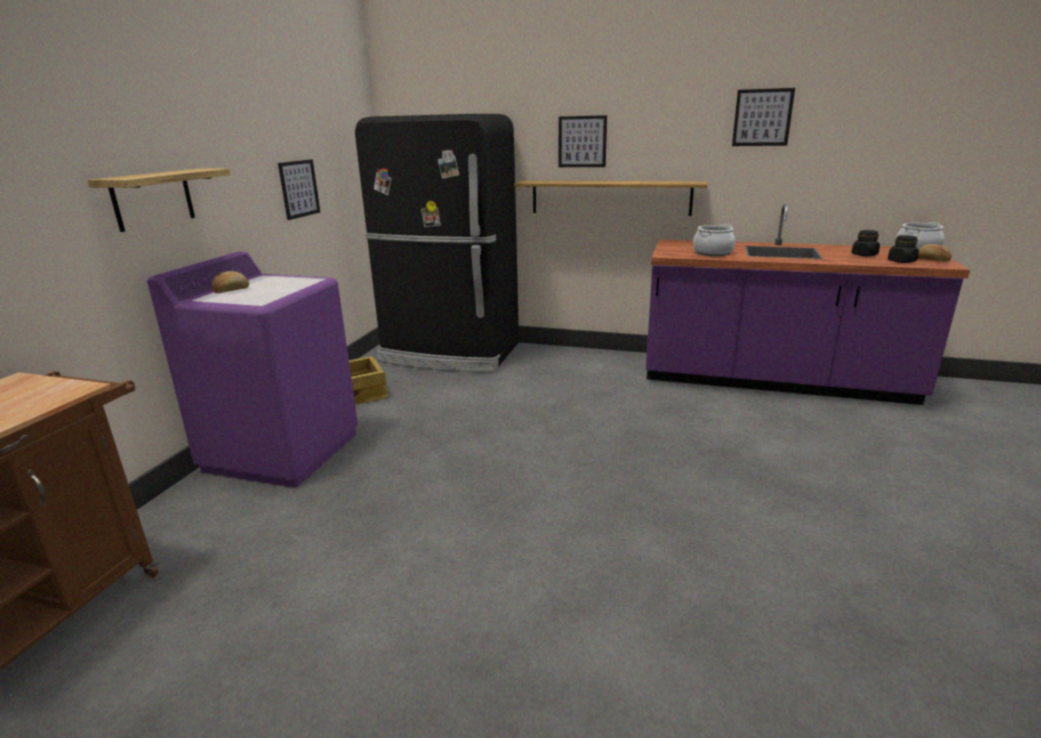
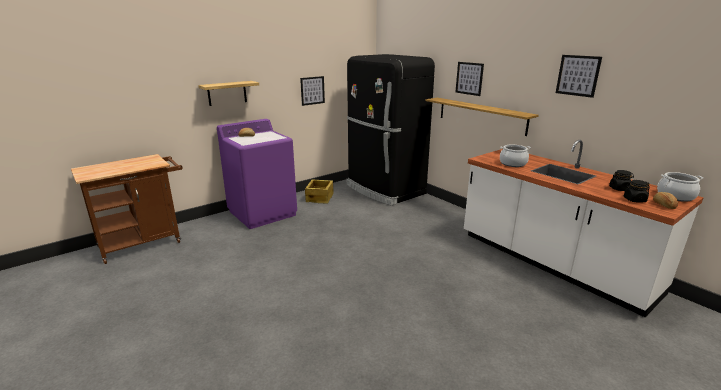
camera: 35 degrees right, 0 degrees up
purple counter [646,204,970,405] -> white counter [464,140,704,317]

